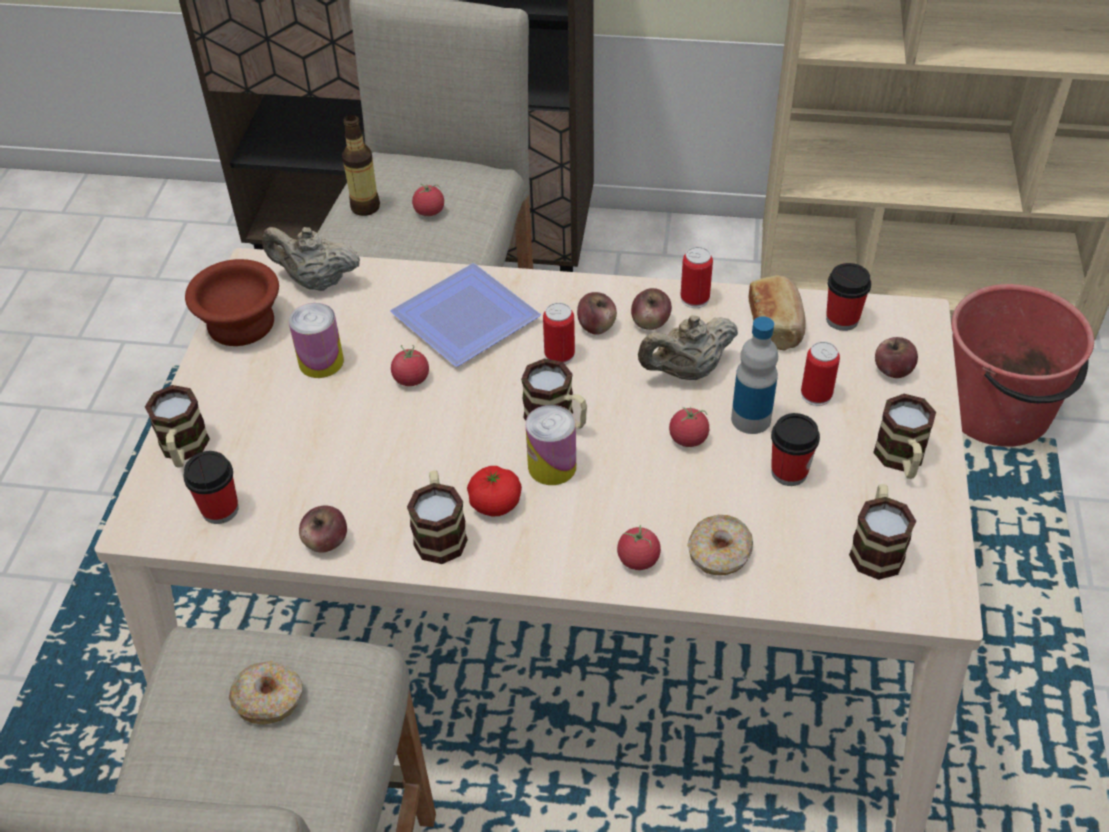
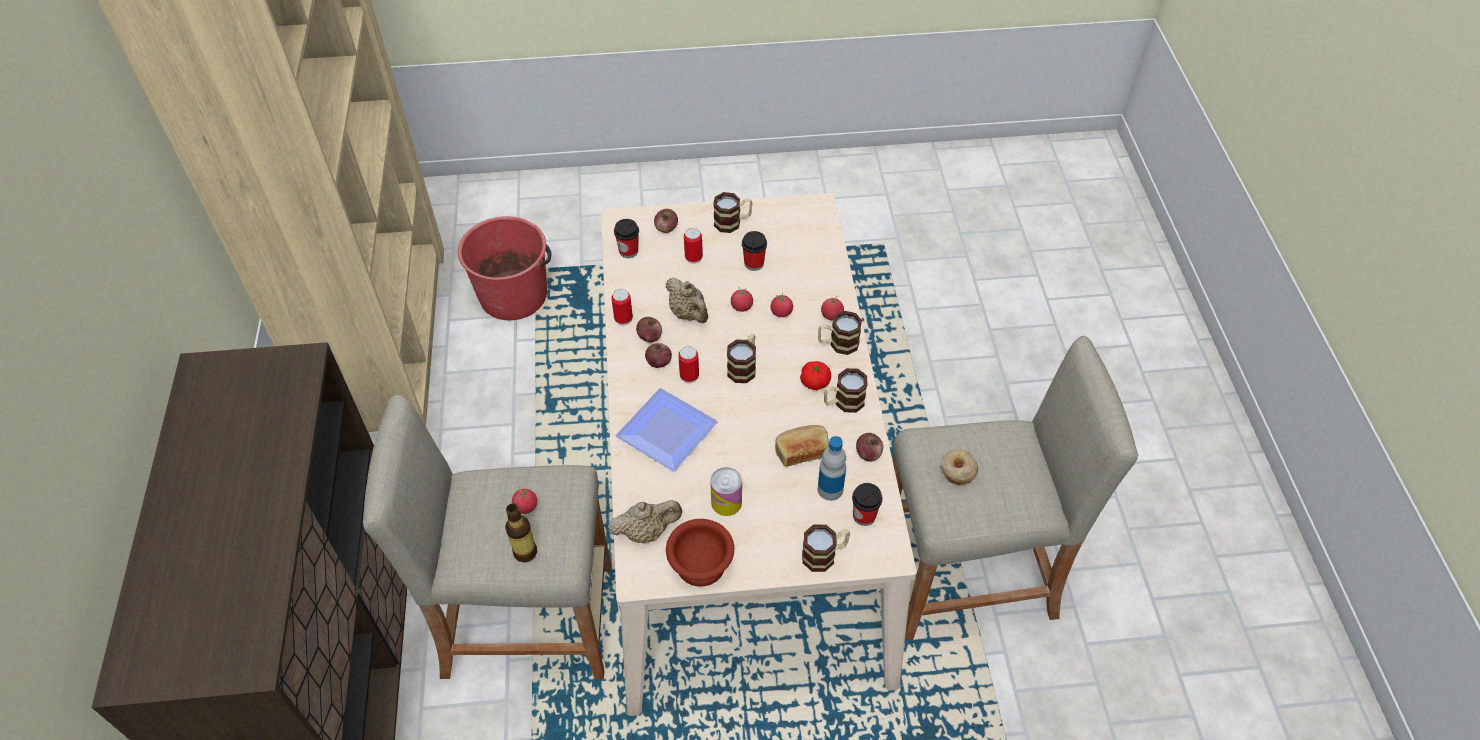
camera: 105 degrees left, 5 degrees up
beige teapot [263,227,360,291] -> beige teapot turned 105 degrees counterclockwise [608,500,682,543]
tomato [391,345,429,386] -> tomato moved to [770,292,793,317]
can [526,405,576,485] -> none
donut [687,515,753,575] -> none
bottle [731,316,778,434] -> bottle moved to [818,436,846,501]
bread [749,275,806,351] -> bread moved to [775,425,829,467]
mug [849,484,916,580] -> mug moved to [818,311,862,355]

